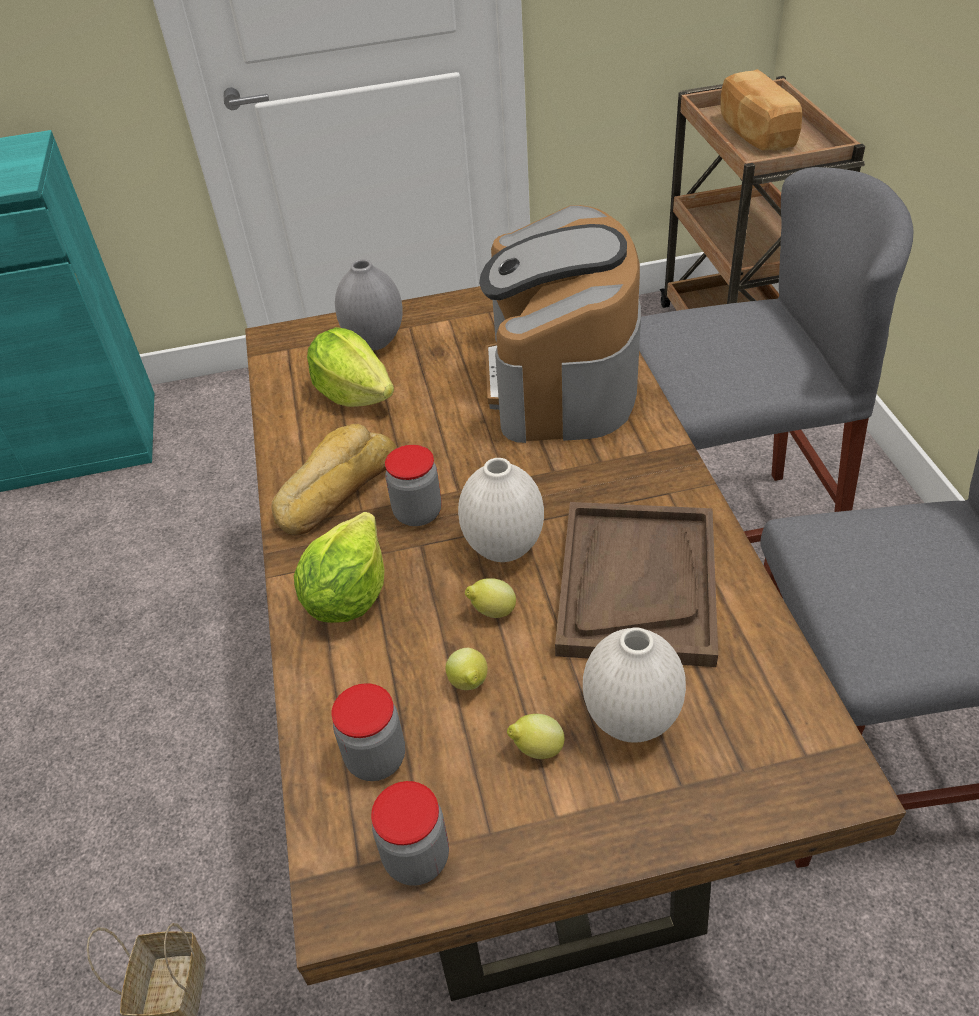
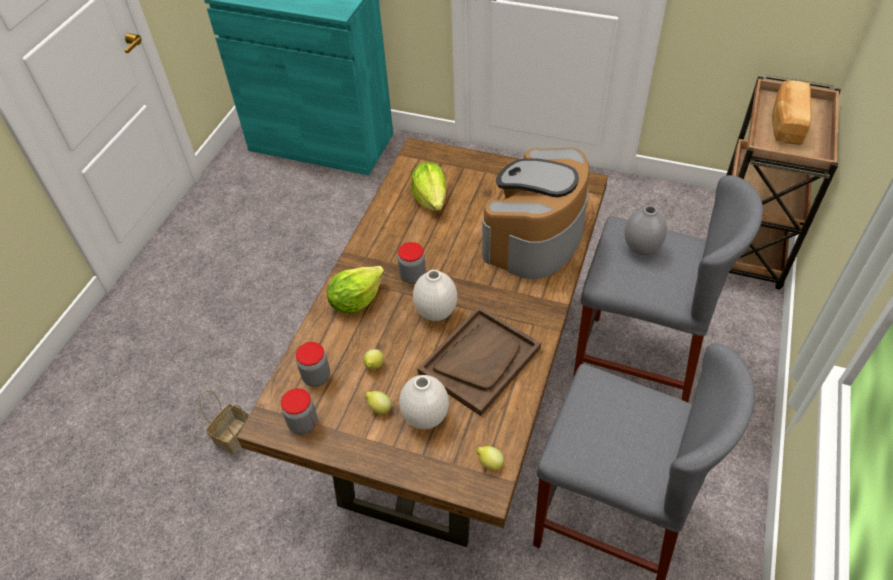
camera: 30 degrees right, 5 degrees up
bread [272,424,397,535] -> none
grey vase [335,259,403,350] -> grey vase moved to [624,205,667,255]
lemon [465,578,516,618] -> lemon moved to [476,446,504,471]

